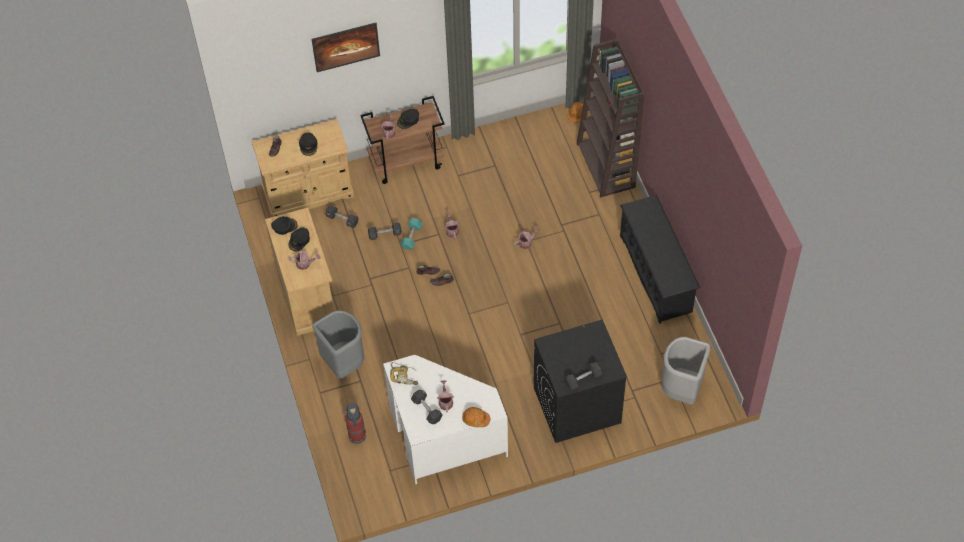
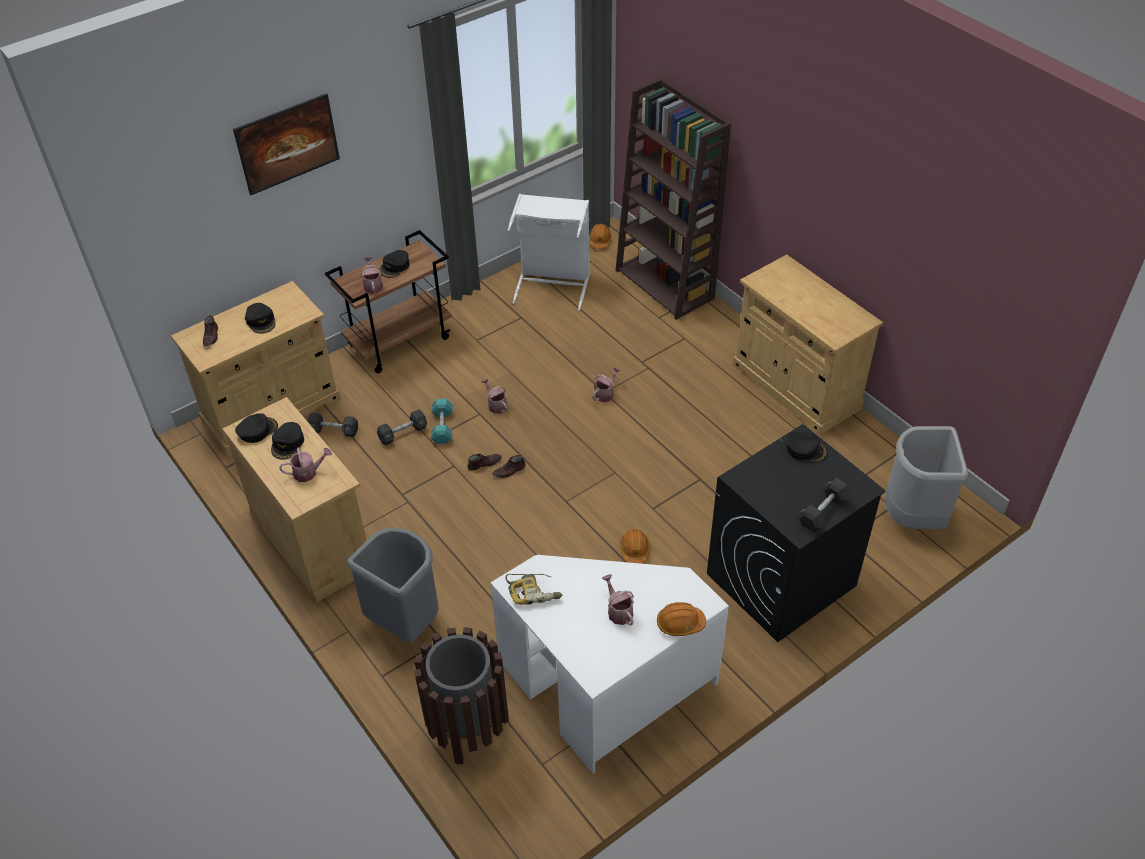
camera: 20 degrees left, 10 degrees down
fire extinguisher [345,403,366,444] -> brown trash can [414,627,509,765]
black dumbbell [411,389,443,424] -> none
black shoe rack [620,195,700,324] -> beige cabinet [733,255,883,435]
none -> white laundry basket [507,194,590,311]
none -> orange hard hat [620,529,650,564]
none -> black cap [785,432,828,462]

